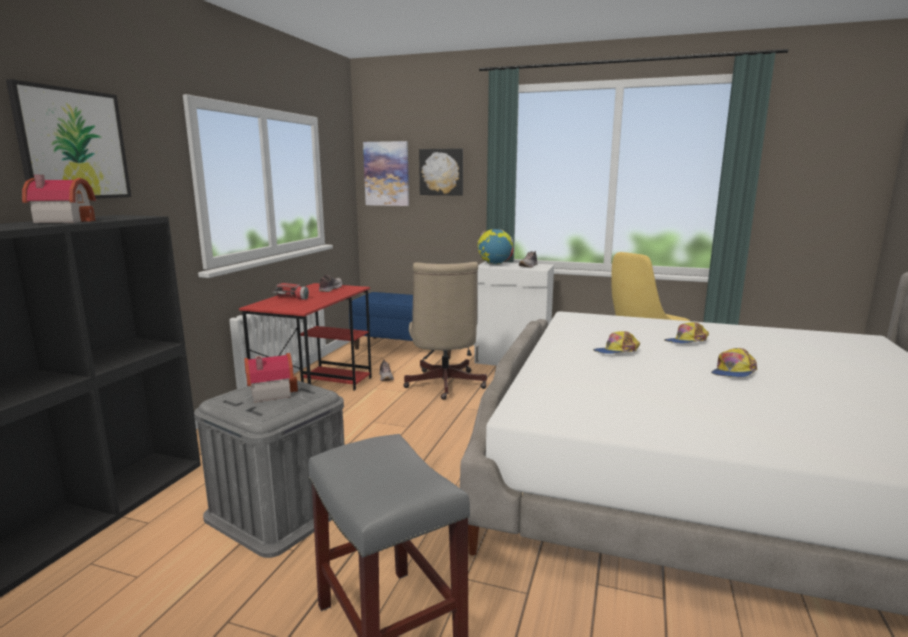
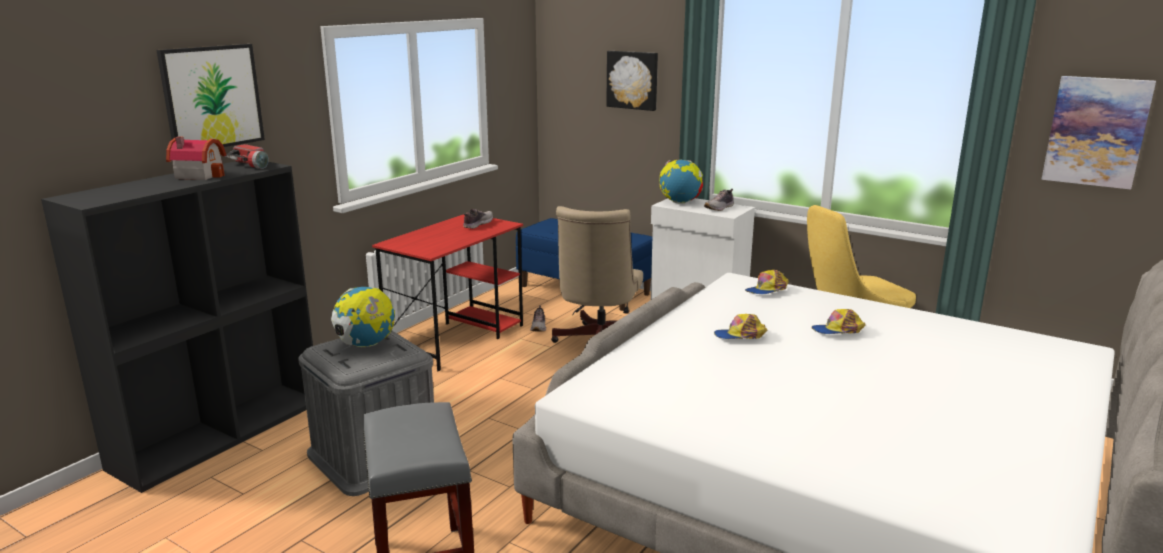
camera: 15 degrees right, 5 degrees up
toy house [244,353,298,402] -> globe [331,287,395,347]
flashlight [272,283,309,300] -> flashlight moved to [225,144,269,169]
picture [363,141,409,206] -> picture moved to [1041,76,1156,190]
cap [711,348,757,377] -> cap moved to [745,270,789,294]

